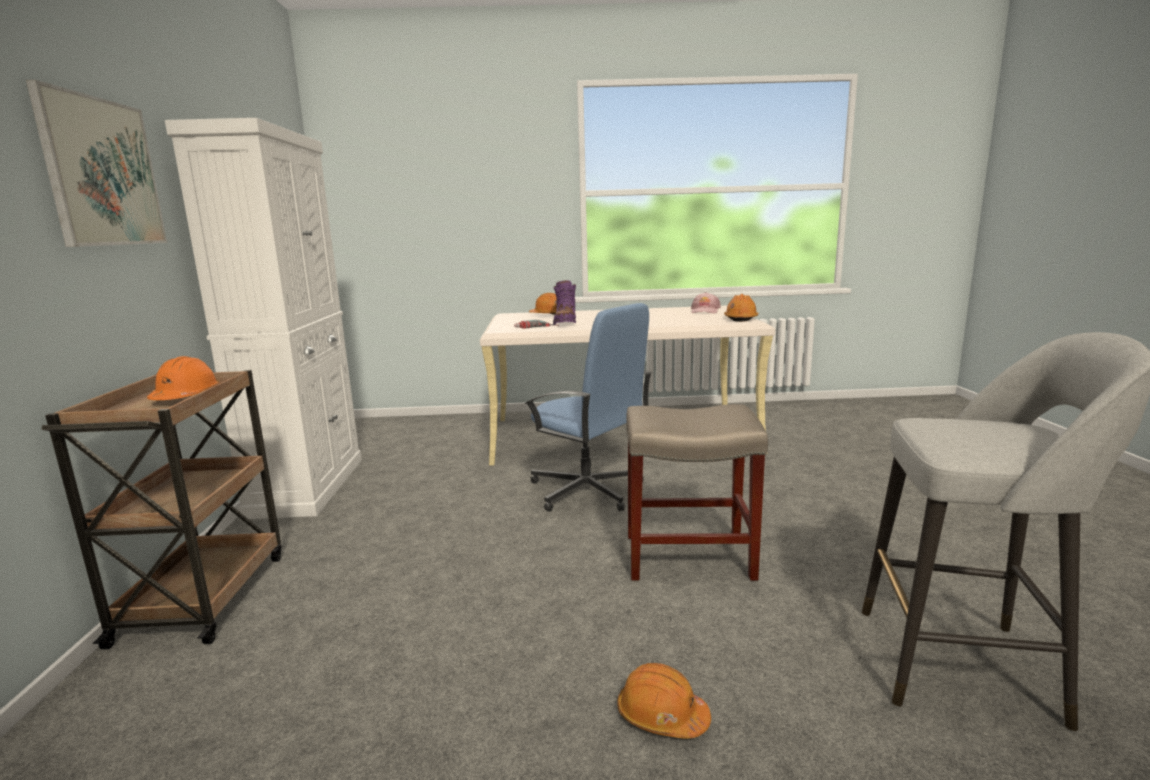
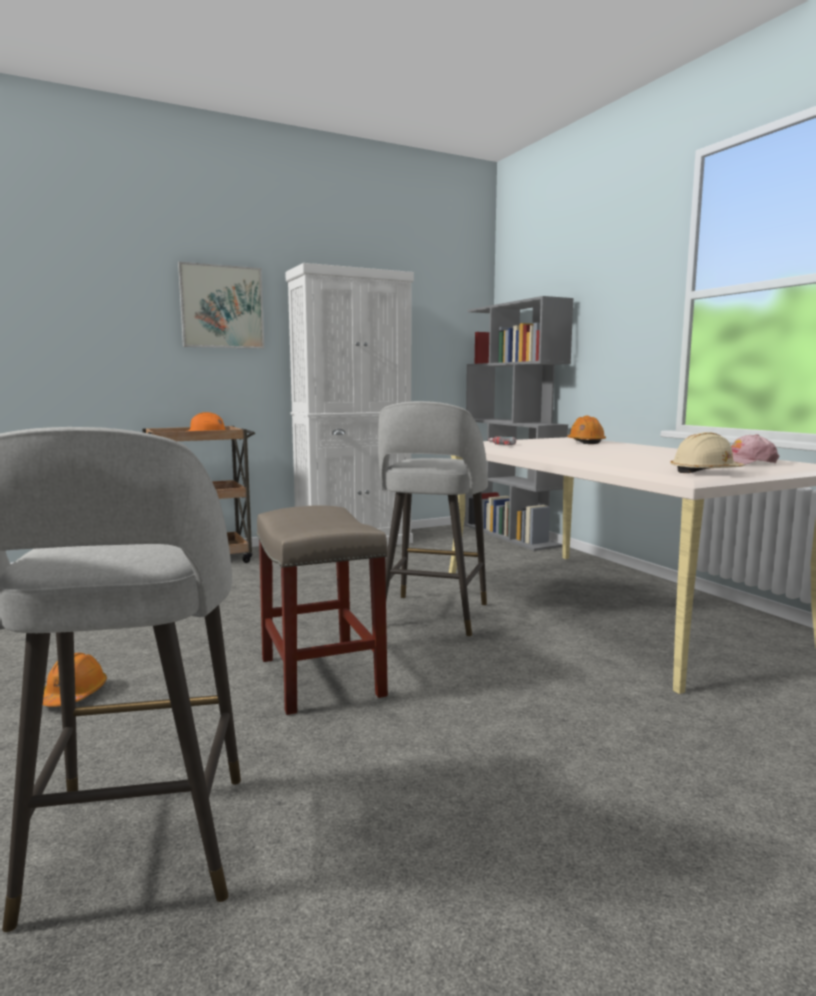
camera: 65 degrees right, 5 degrees down
blue office chair [525,303,652,512] -> grey stool [378,401,488,637]
purple boot [553,280,576,324] -> none
orange hard hat [724,294,758,322] -> beige hard hat [670,432,744,473]
none -> grey bookcase [464,296,574,551]

